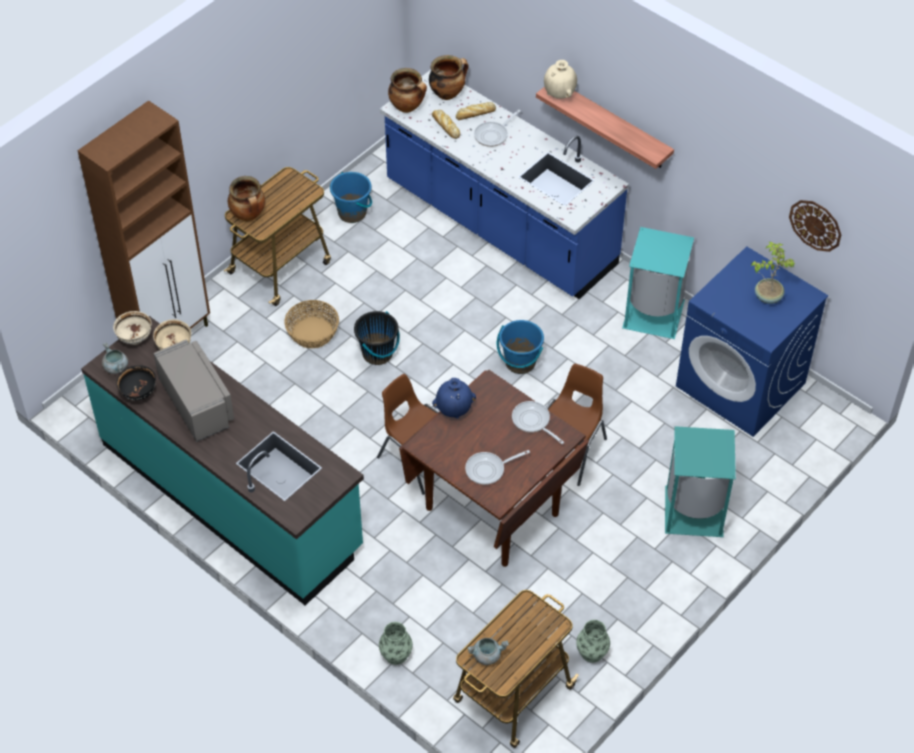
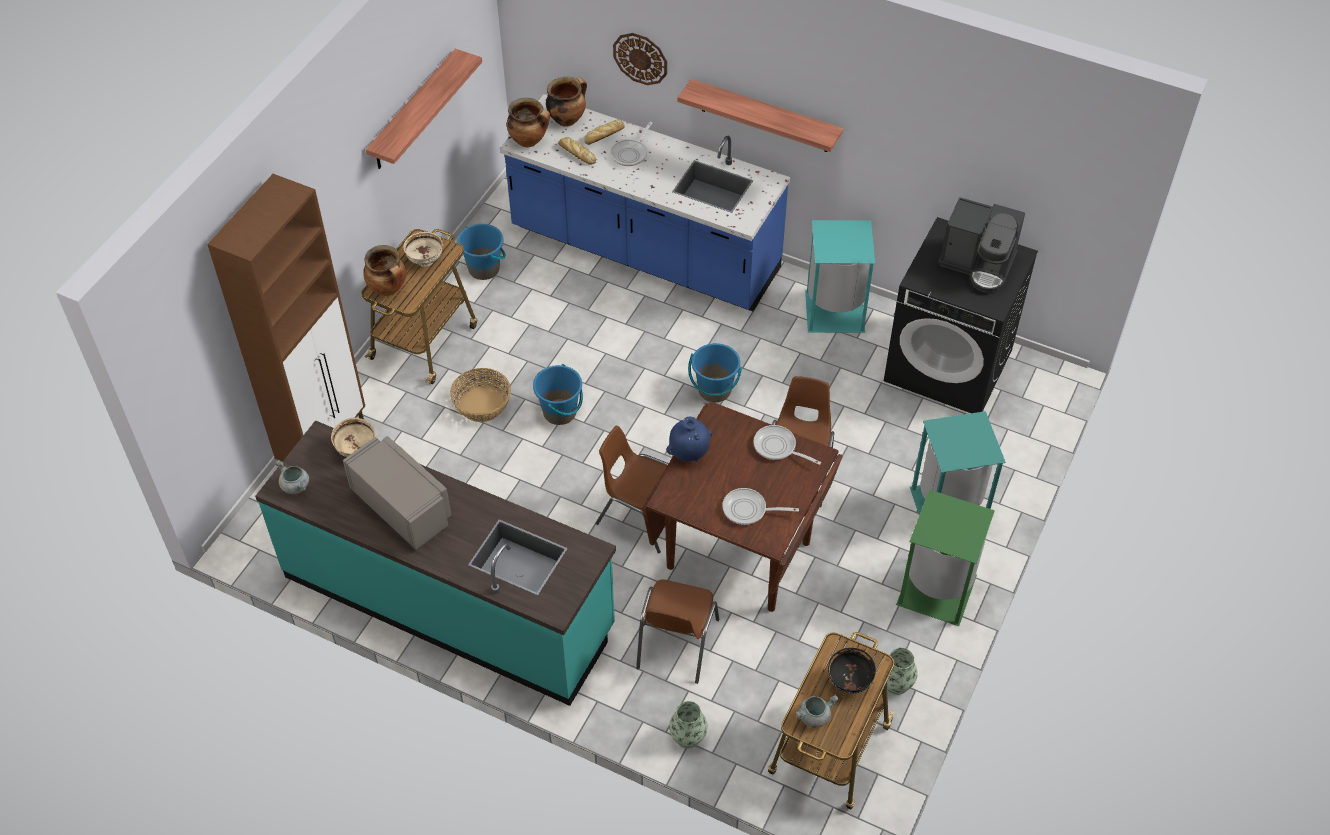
camera: 15 degrees left, 0 degrees up
beige bowl [113,311,152,345] -> beige bowl moved to [403,232,442,267]
black bowl [116,365,156,401] -> black bowl moved to [828,648,876,694]
black bucket [354,311,400,365] -> blue bucket [533,364,583,425]
frying pan [465,450,530,485] -> frying pan turned 45 degrees clockwise [723,488,799,525]
beige vase [544,60,577,99] -> none
blue washing machine [676,246,828,437] -> black washing machine [884,217,1038,413]
potted plant [751,242,795,304] -> coffee machine [938,197,1025,293]
wall clock [789,200,841,252] -> wall clock moved to [613,33,667,85]
none -> shelf [366,49,482,169]
none -> brown chair [636,580,719,684]
none -> green trash can [896,489,995,626]

